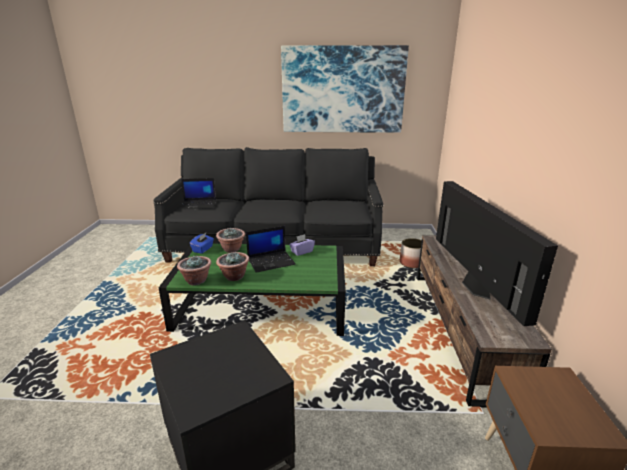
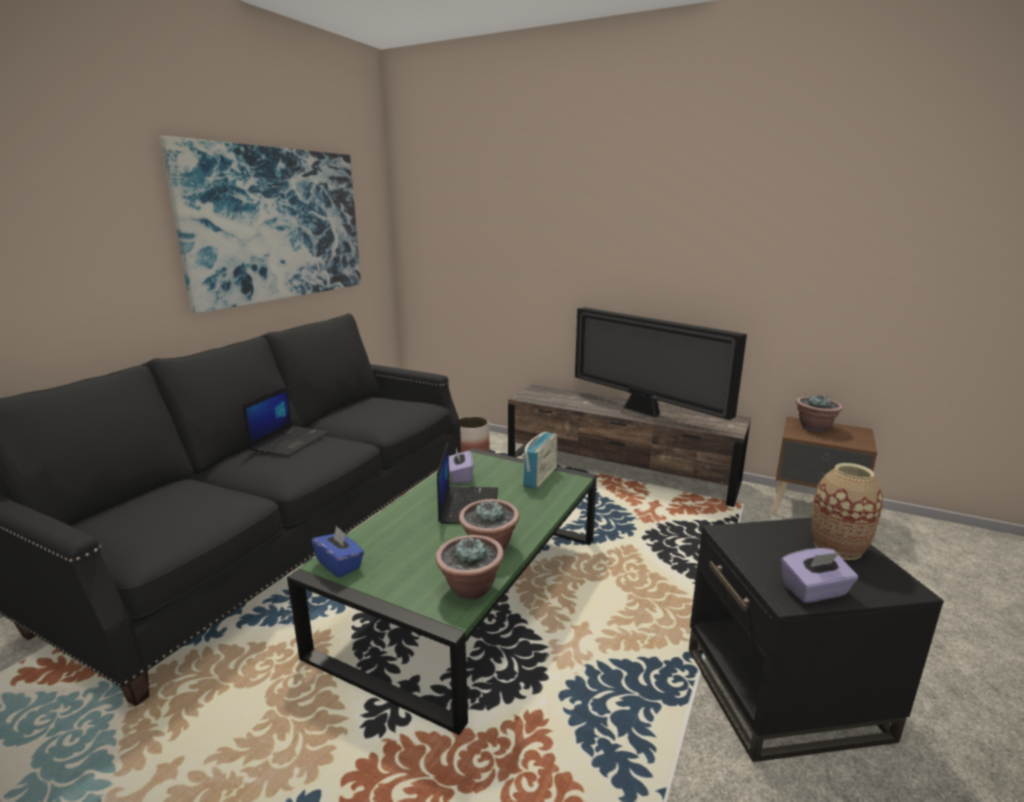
camera: 65 degrees left, 5 degrees down
laptop [180,178,216,210] -> laptop moved to [242,386,329,456]
potted plant [216,228,245,253] -> potted plant moved to [795,394,843,432]
television [436,181,558,326] -> television turned 150 degrees counterclockwise [575,307,747,420]
none -> radio [523,432,557,489]
none -> purple tissue box [781,548,858,603]
none -> vase [812,463,883,560]

